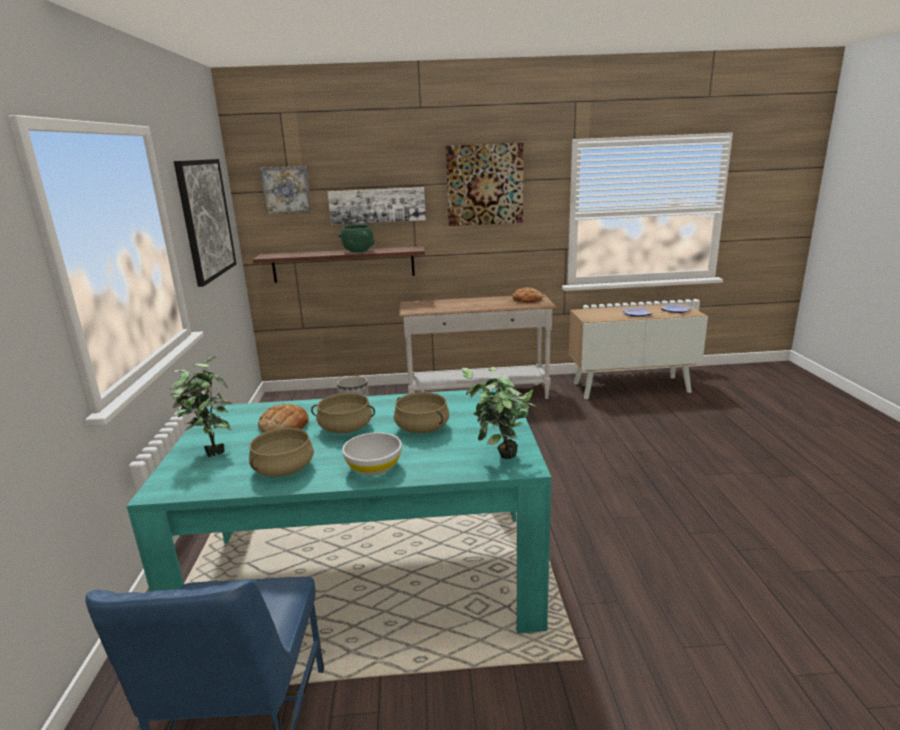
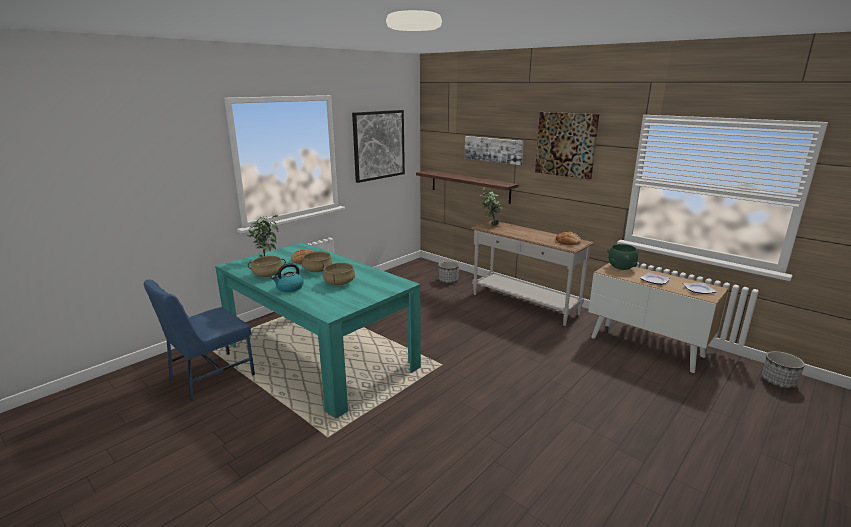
camera: 45 degrees right, 0 degrees up
picture [260,166,312,215] -> none
green bowl [338,225,375,252] -> green bowl moved to [607,244,639,270]
white bowl [342,432,402,476] -> kettle [271,263,304,292]
potted plant [462,367,538,459] -> potted plant moved to [480,187,503,226]
none -> planter [762,351,805,389]

